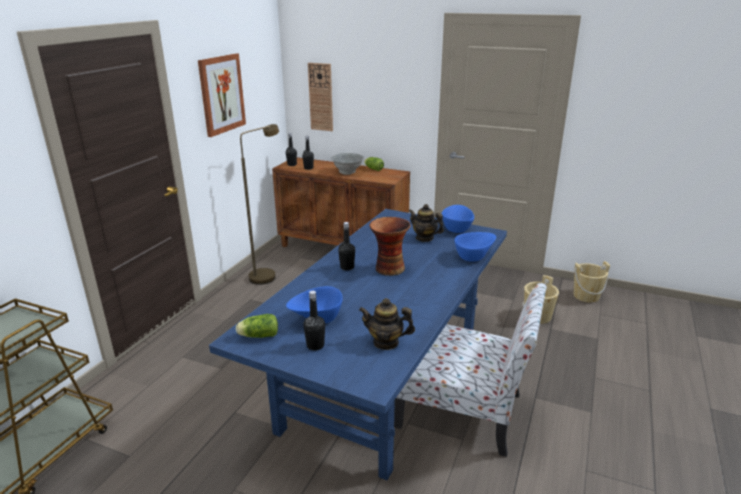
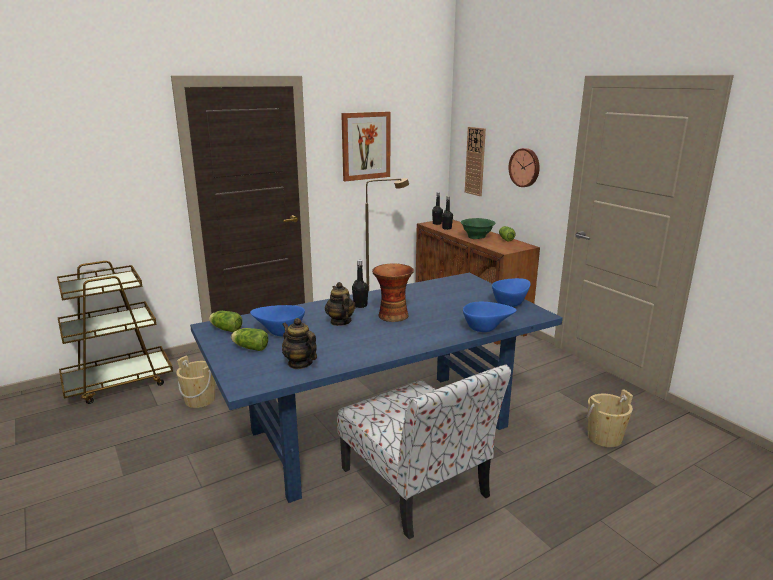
camera: 35 degrees right, 5 degrees down
black bottle [303,291,325,350] -> lettuce [231,328,268,351]
grey bowl [331,153,364,175] -> green bowl [461,218,495,239]
teapot [409,204,444,242] -> teapot moved to [325,282,356,326]
beige bucket [574,261,610,303] -> beige bucket moved to [176,356,215,408]
none -> wall clock [509,148,540,187]

